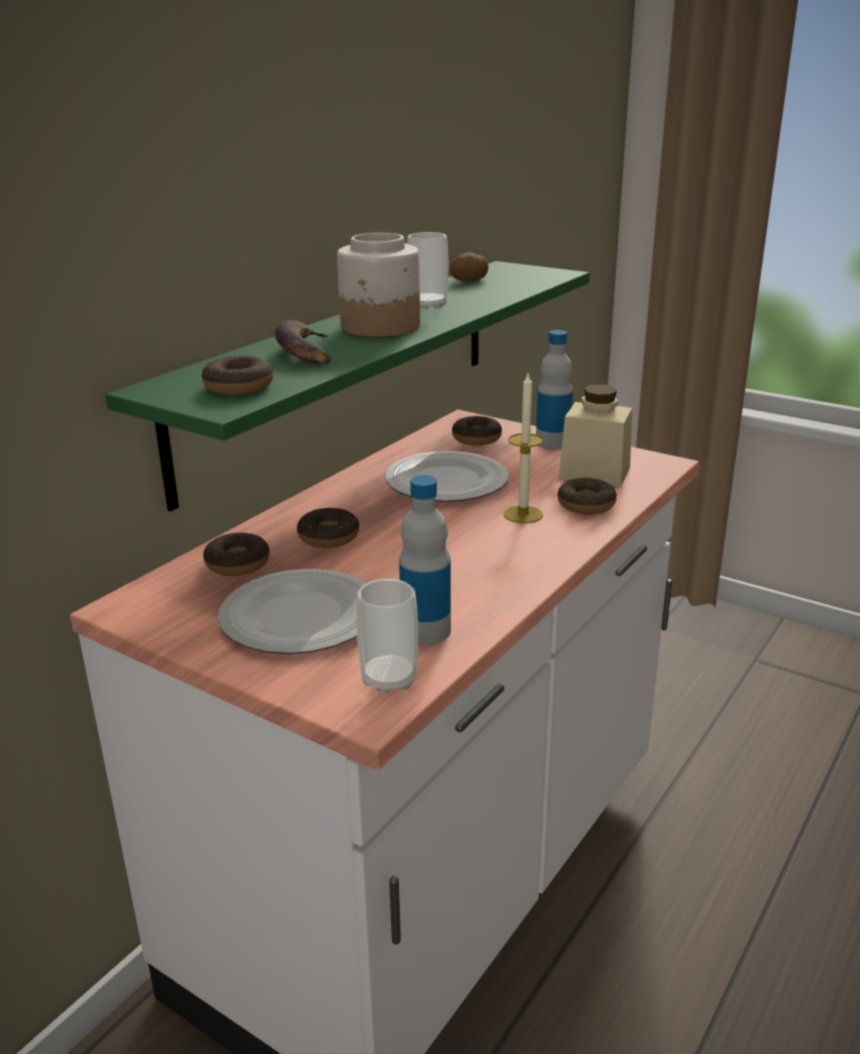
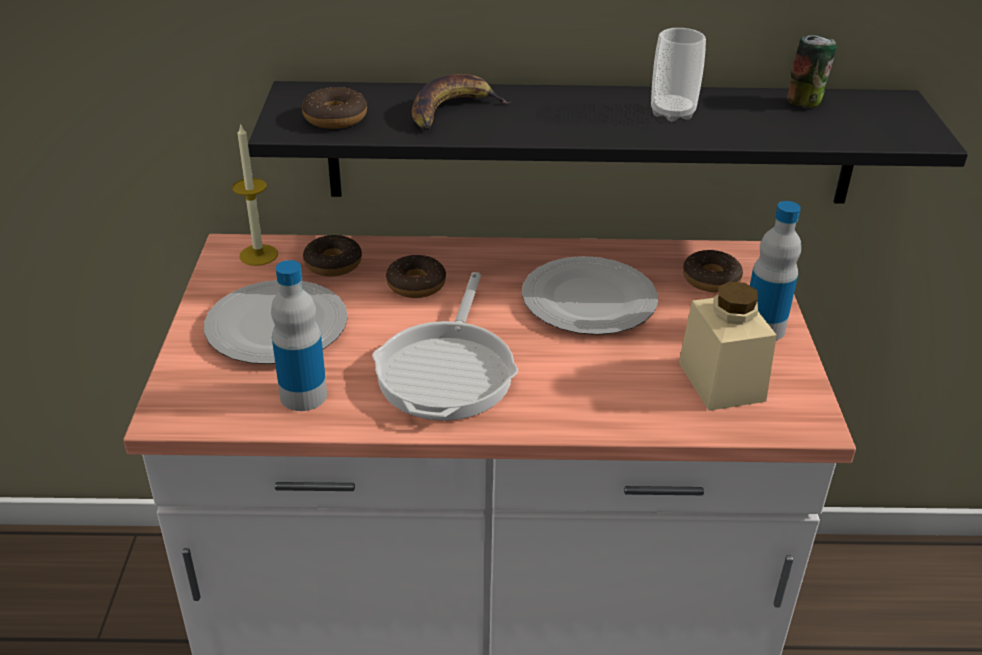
camera: 55 degrees right, 10 degrees up
green shelf [105,261,590,512] -> black shelf [248,81,968,204]
jar [337,233,420,337] -> none
cup [356,579,418,694] -> none
potato [449,252,489,281] -> can [787,35,837,107]
candle [504,374,543,523] -> candle moved to [232,123,278,266]
donut [558,477,617,515] -> none
none -> frying pan [372,272,518,421]

